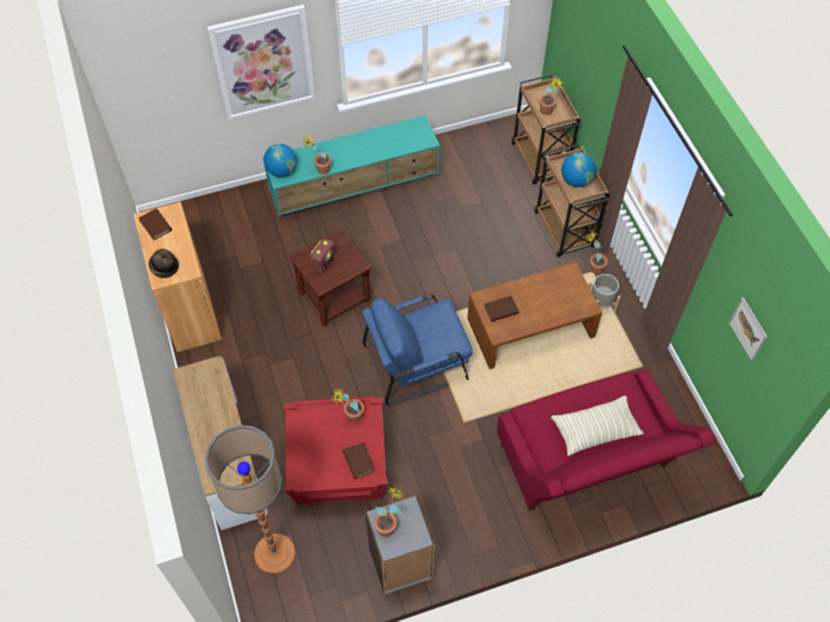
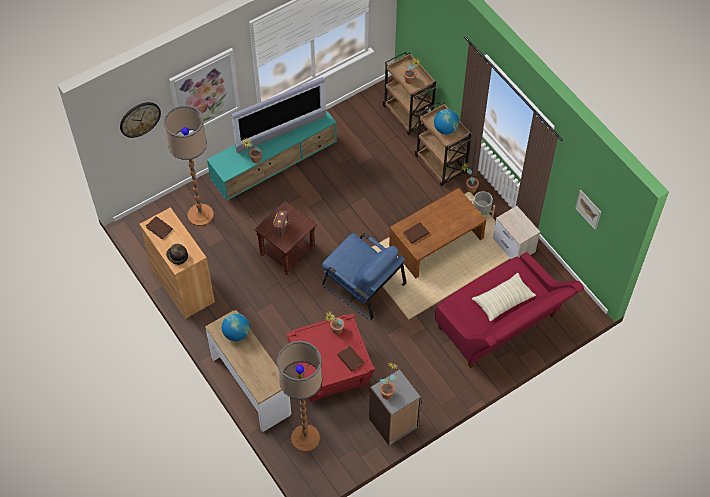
camera: 15 degrees left, 0 degrees up
globe [264,144,297,177] -> globe moved to [222,313,250,341]
blue armchair [362,294,473,405] -> blue armchair turned 105 degrees counterclockwise [322,233,406,320]
none -> wall clock [120,102,161,138]
none -> floor lamp [164,105,214,226]
none -> television [231,77,326,153]
none -> nightstand [493,206,540,259]

